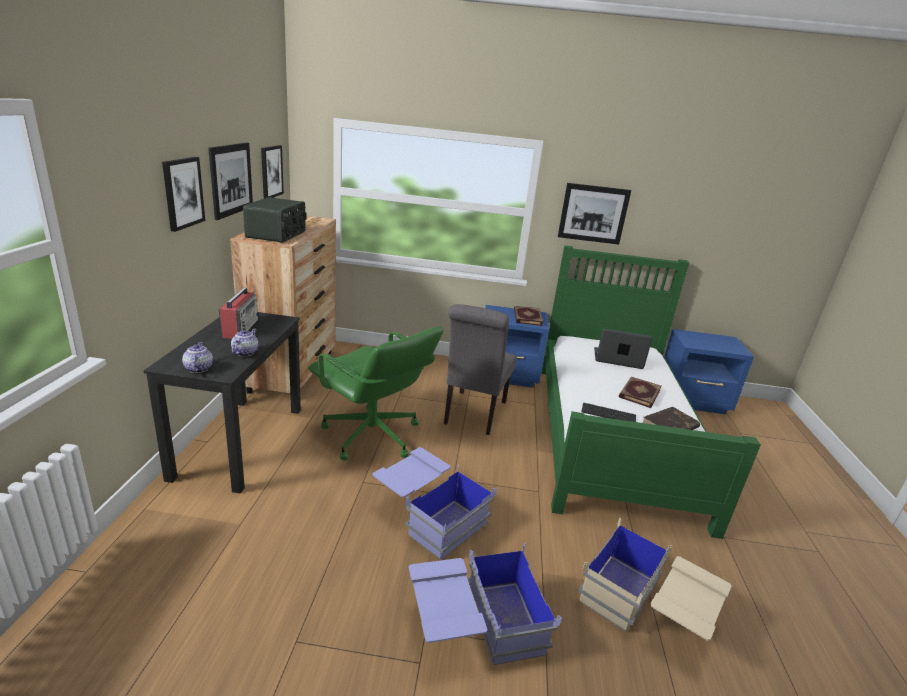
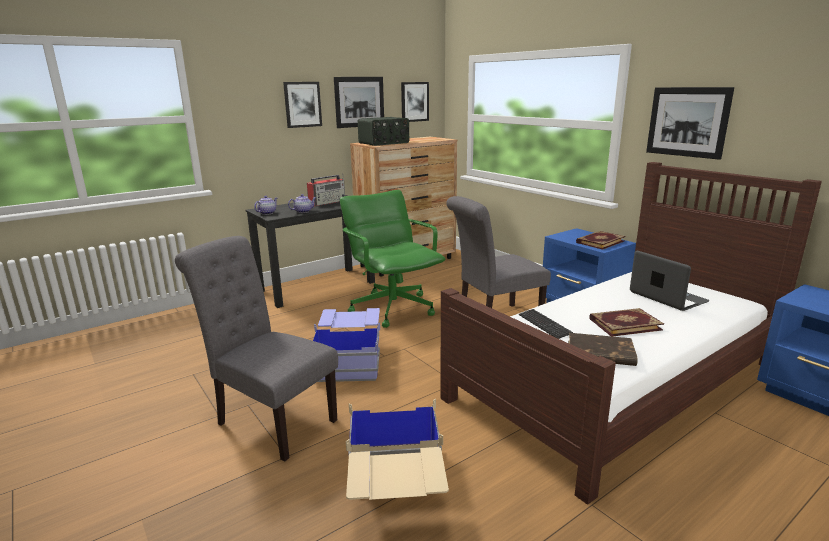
camera: 50 degrees right, 5 degrees down
green office chair [308,327,443,461] -> green office chair turned 150 degrees clockwise [340,190,446,328]
blue storage box [409,543,562,665] -> grey chair [175,236,338,461]
green bed [542,245,761,539] -> brown bed [440,162,822,505]

